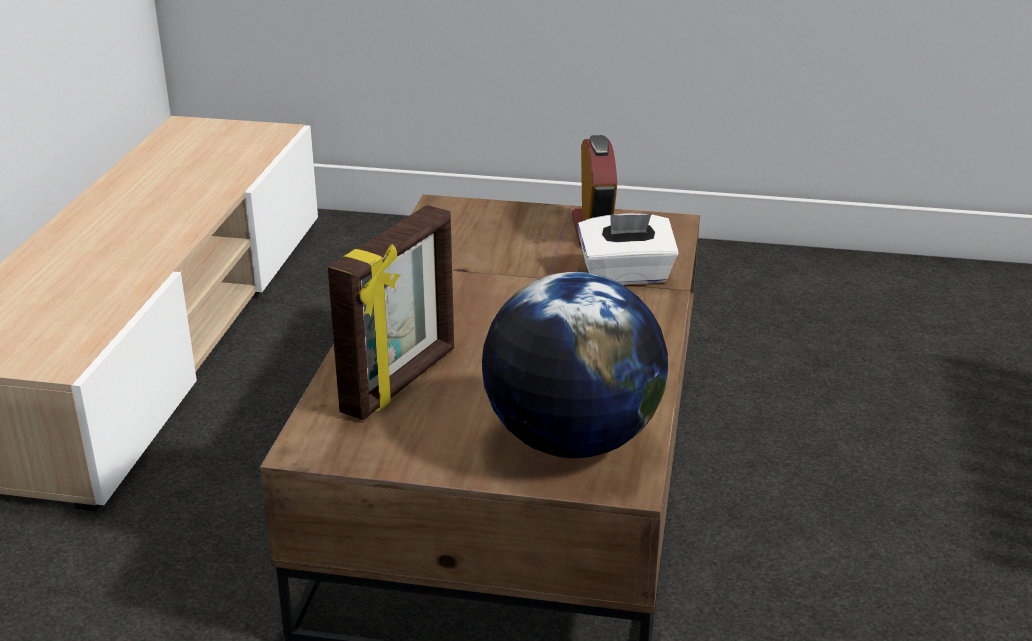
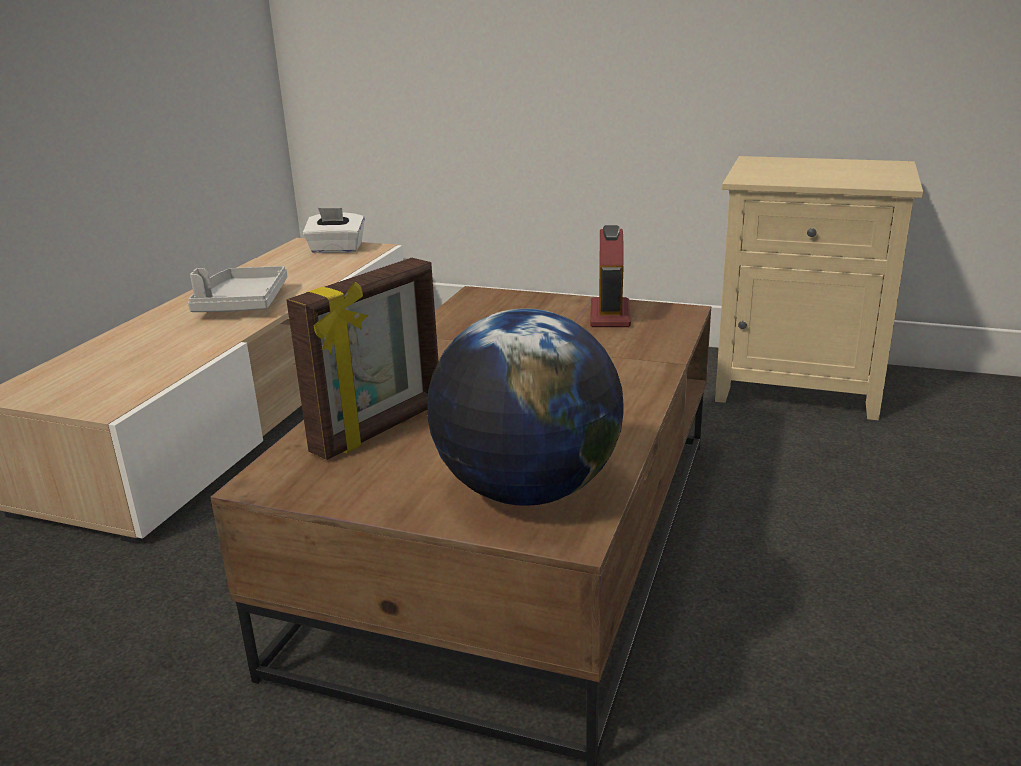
camera: 10 degrees right, 5 degrees down
white tissue box [577,214,679,285] -> white tissue box moved to [303,208,365,253]
none -> grey tray [188,266,287,312]
none -> beige nightstand [715,156,923,421]

